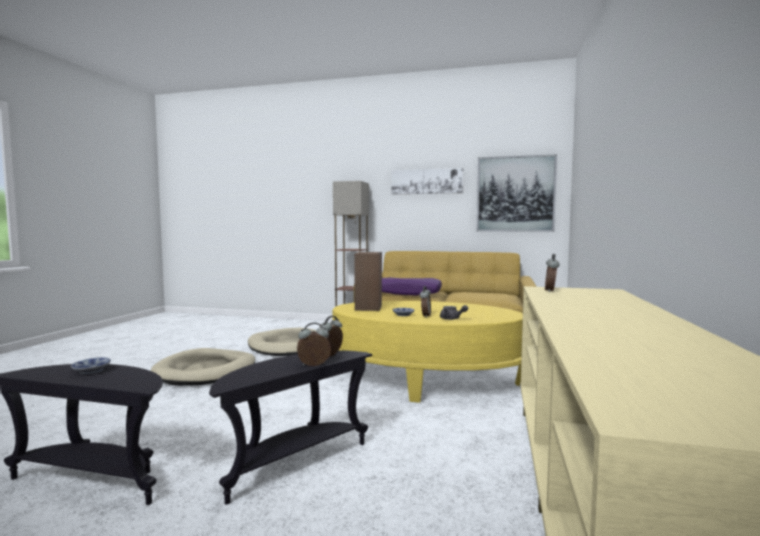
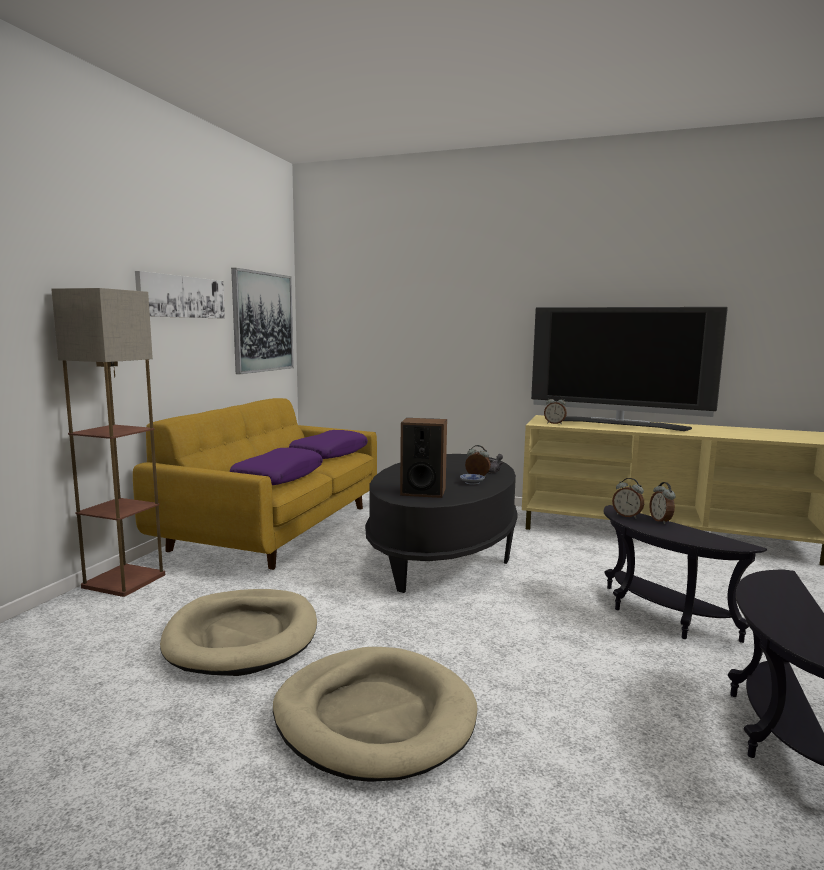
camera: 85 degrees left, 5 degrees up
bowl [71,357,111,374] -> none
yellow coffee table [333,301,523,403] -> black coffee table [365,454,518,593]
none -> purple pillow [289,430,368,459]
none -> television [531,307,728,431]

